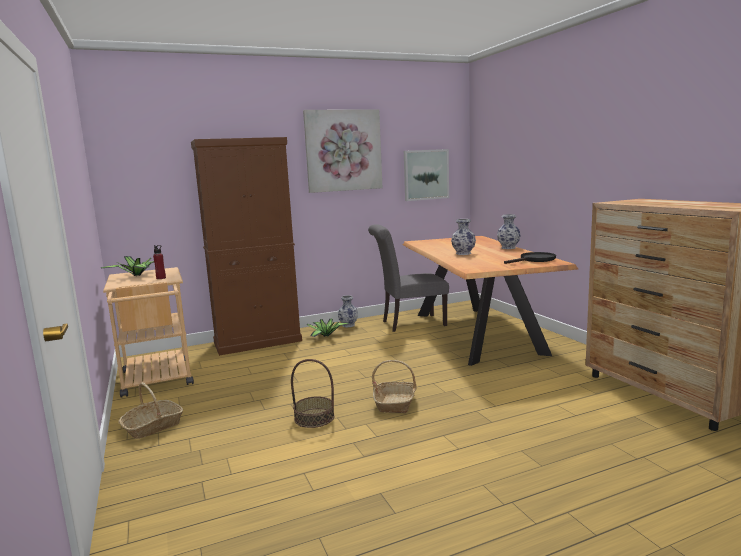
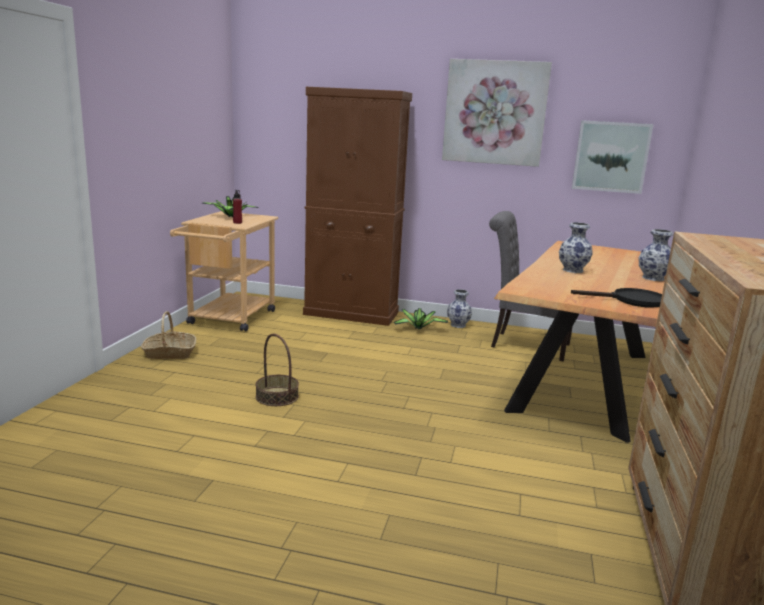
camera: 35 degrees right, 5 degrees up
basket [372,360,417,413] -> none

